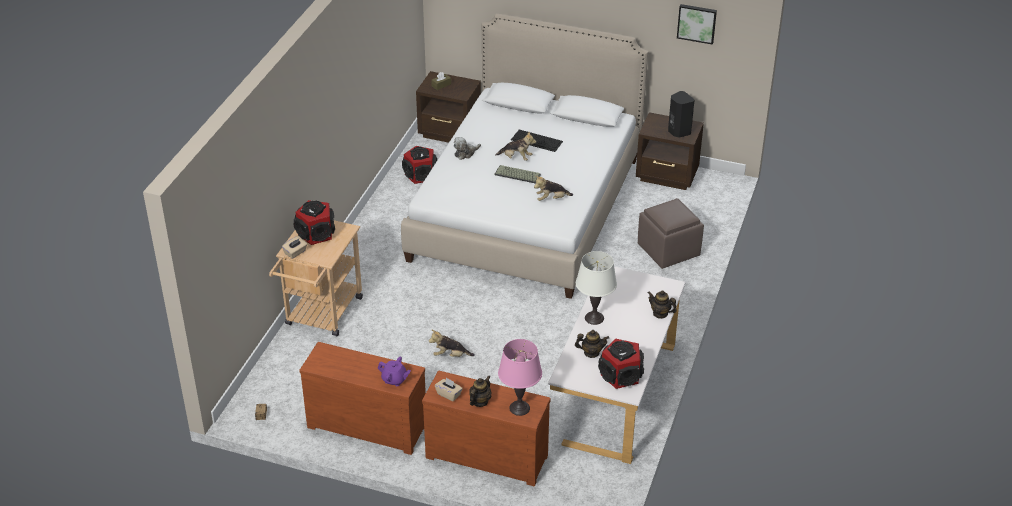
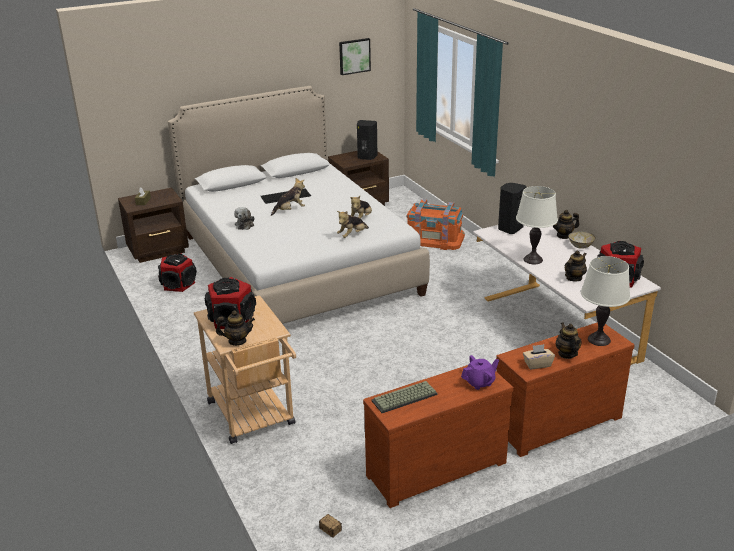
camera: 45 degrees left, 10 degrees down
beige tissue box [282,236,307,259] -> teapot [216,310,255,346]
plush toy [429,330,475,357] -> plush toy moved to [337,211,369,238]
keyboard [494,165,541,184] -> keyboard moved to [371,381,438,413]
pink table lamp [498,339,542,416] -> white table lamp [581,256,631,346]
brown ottoman [638,198,704,269] -> orange storage box [406,199,465,250]
none -> black speaker [498,183,527,234]
none -> bowl [569,231,596,249]

